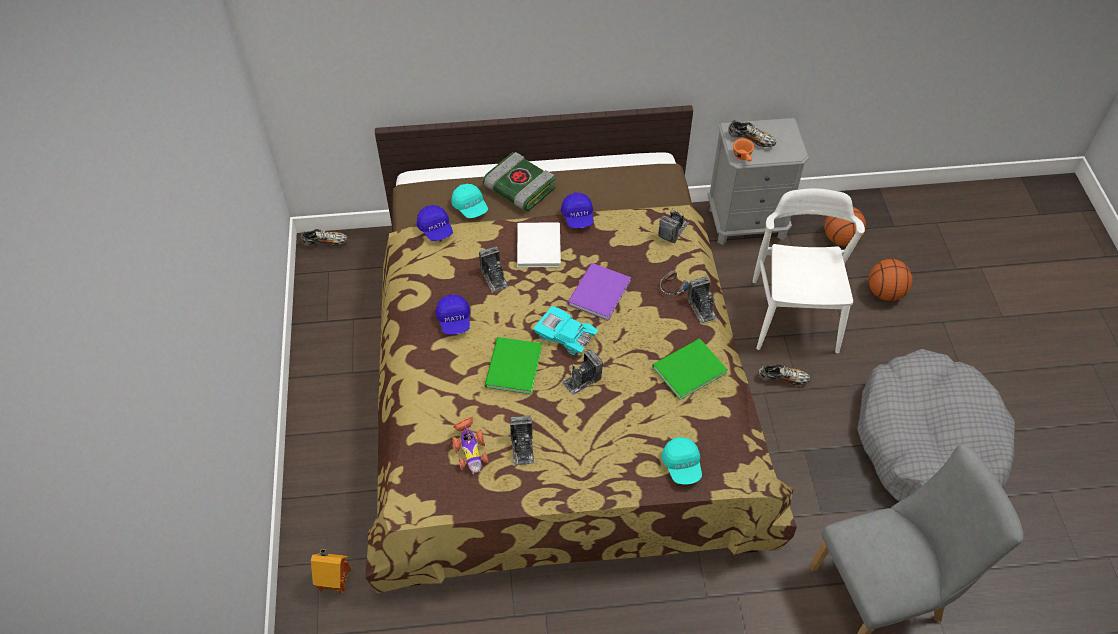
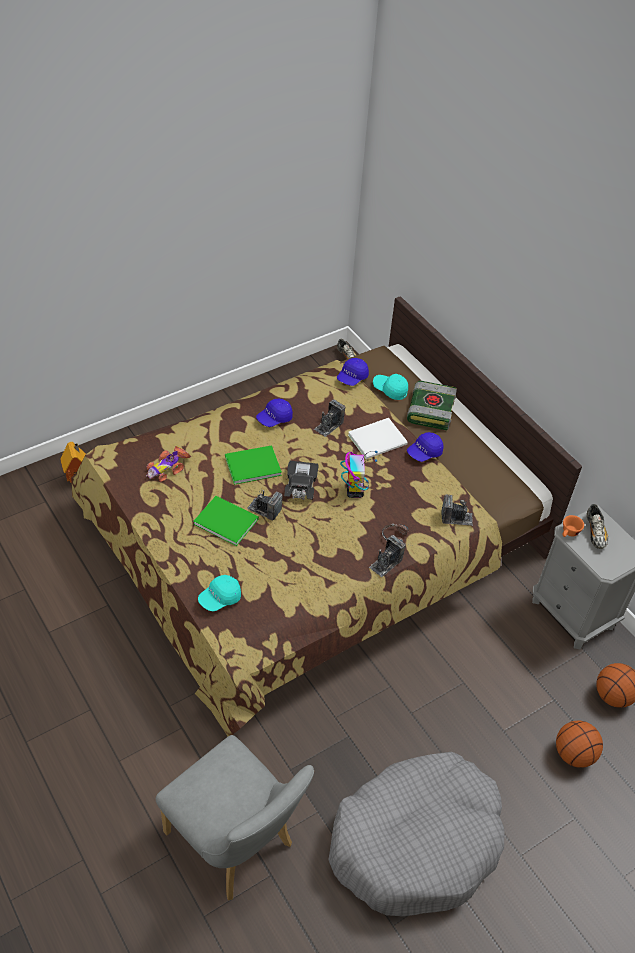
camera: 60 degrees right, 5 degrees down
turquoise cap [451,184,488,218] -> turquoise cap turned 90 degrees clockwise [373,374,408,400]
camera [510,416,534,466] -> none
turquoise toy car [533,306,599,355] -> black toy car [284,461,319,500]
purple book [567,263,631,320] -> toy robot [340,451,378,498]
green book [652,339,728,400] -> green book moved to [193,496,259,546]
white chair [752,188,865,353] -> none
shoe [758,364,810,385] -> none

